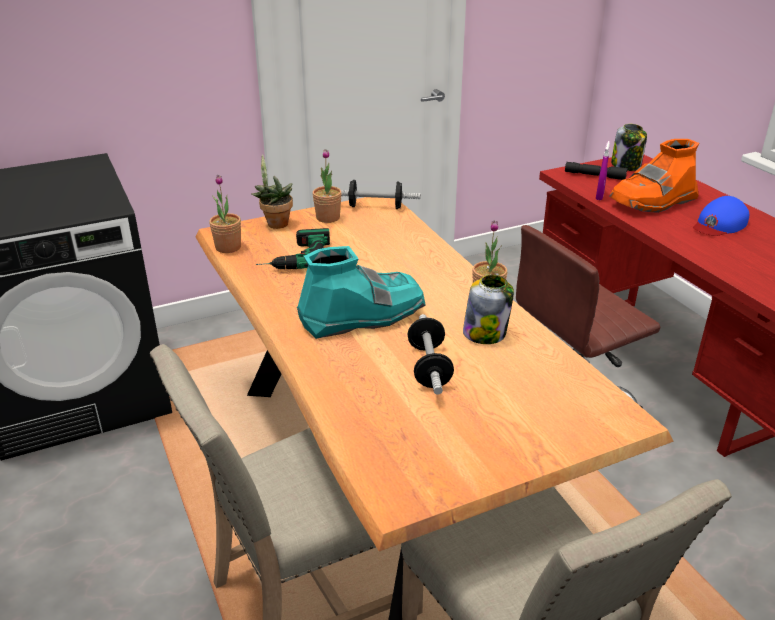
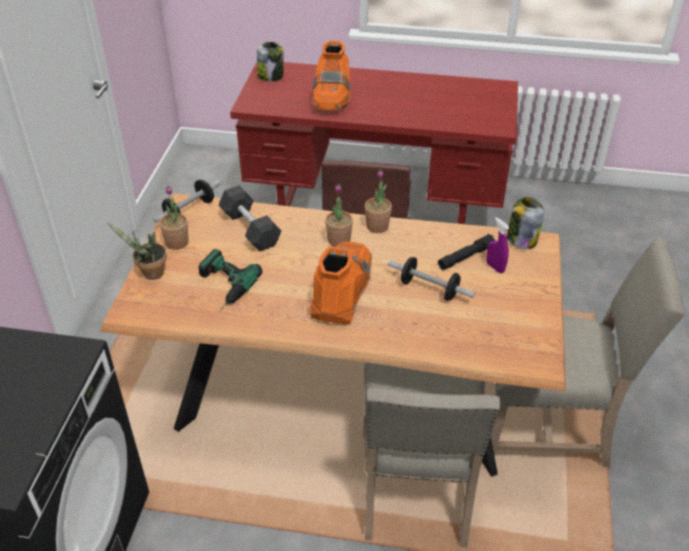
camera: 55 degrees left, 10 degrees up
potted plant [209,175,241,253] -> potted plant moved to [325,184,353,247]
turquoise boot [297,246,426,339] -> orange boot [310,242,372,324]
jar [463,275,514,344] -> jar moved to [507,197,544,249]
black flashlight [565,162,628,180] -> black flashlight moved to [438,234,495,270]
purple spray bottle [596,141,610,200] -> purple spray bottle moved to [486,217,509,273]
blue cap [693,196,749,236] -> none
none -> black dumbbell [218,185,282,251]

